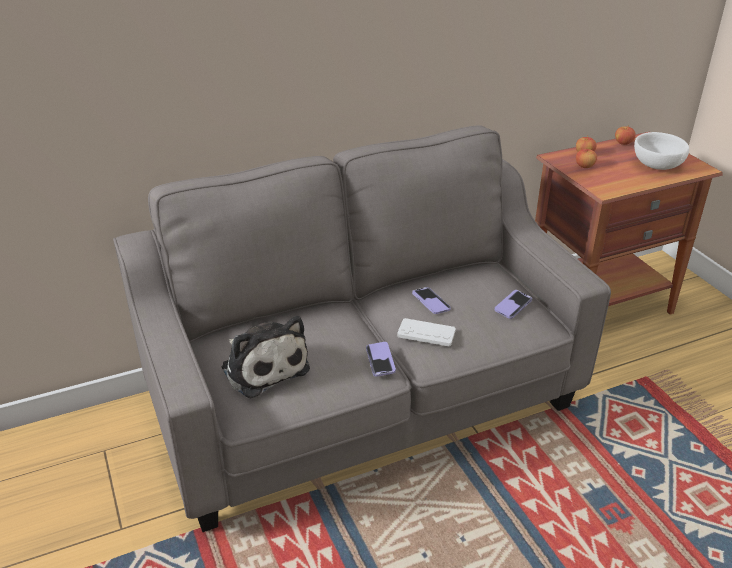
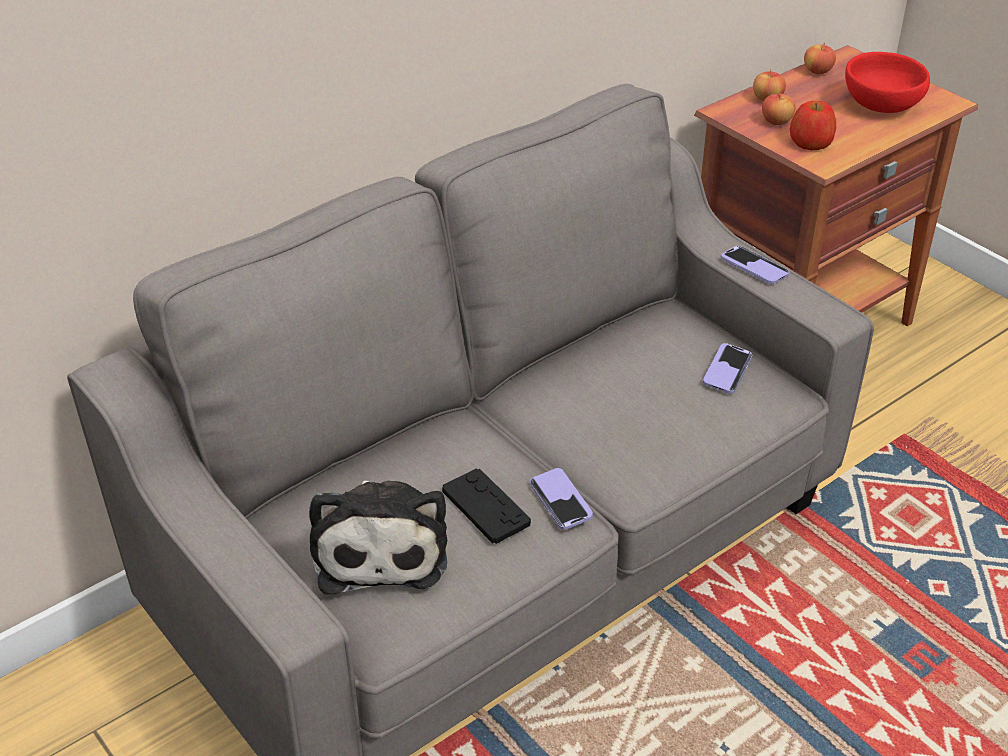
camera: 15 degrees left, 5 degrees up
plush toy [221,316,310,398] -> plush toy turned 45 degrees clockwise [309,480,447,595]
white game controller [397,318,456,346] -> none
phone [412,287,451,314] -> phone moved to [721,246,789,284]
white bowl [634,132,689,170] -> red bowl [845,52,930,113]
none -> black game controller [442,468,531,544]
none -> apple [790,101,836,150]

